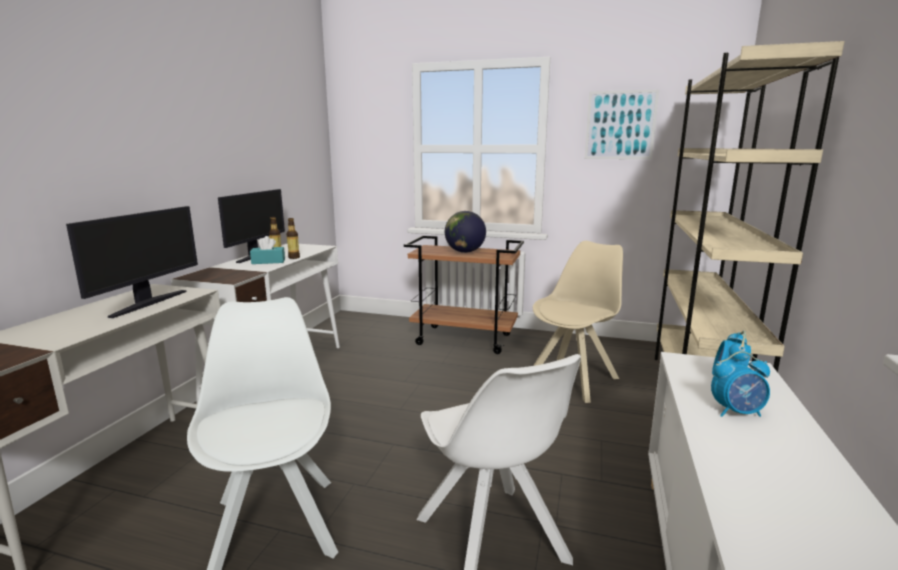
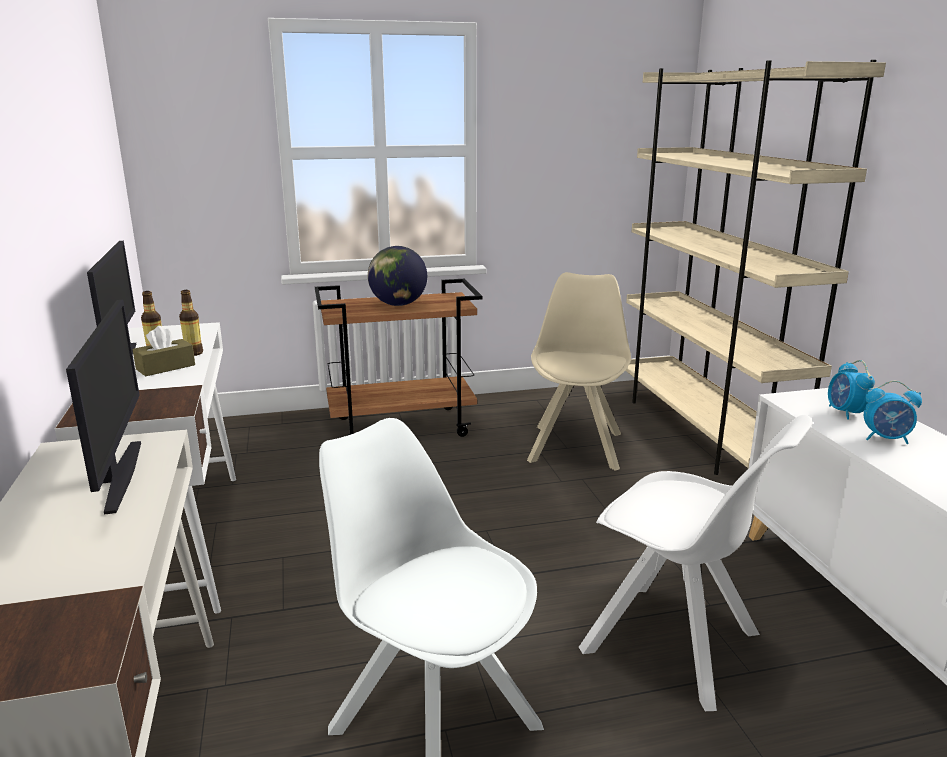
camera: 30 degrees left, 5 degrees up
turquoise tissue box [250,236,285,264] -> brown tissue box [132,326,195,376]
picture [584,89,659,159] -> none
alarm clock [711,351,770,417] -> alarm clock turned 45 degrees clockwise [864,381,922,444]

